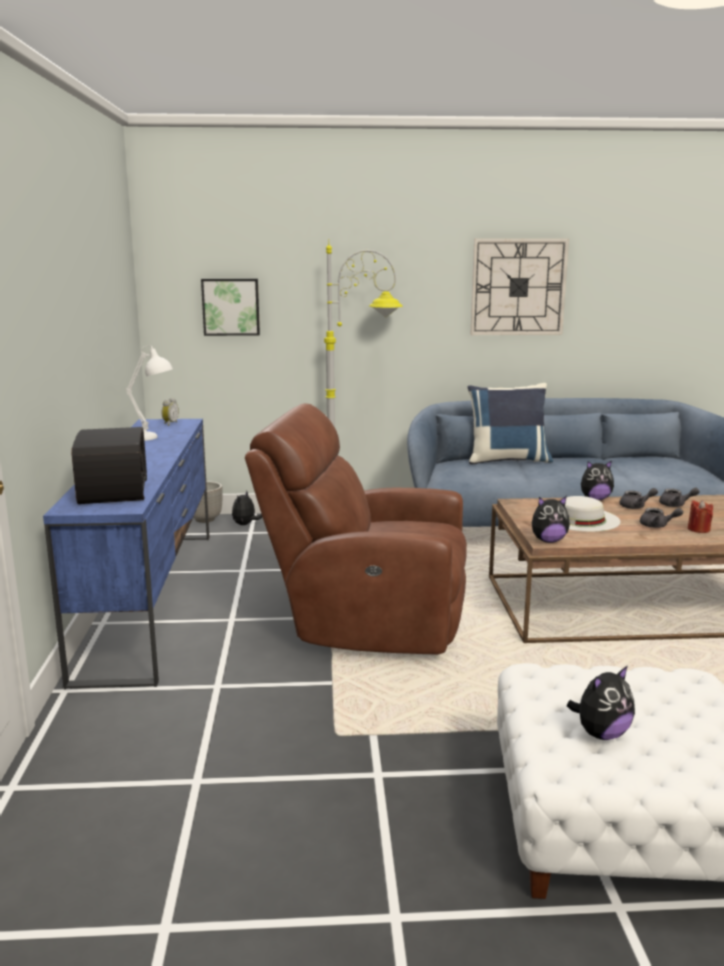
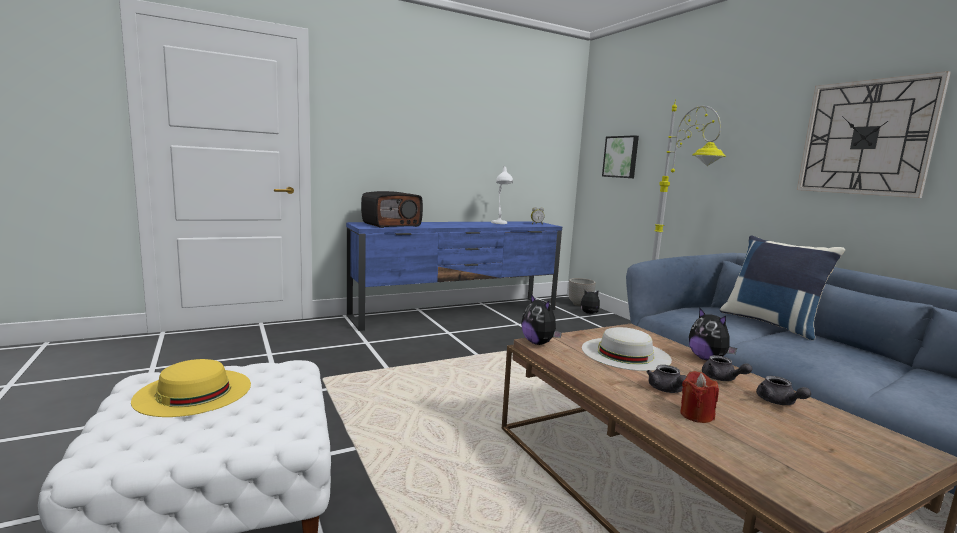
camera: 65 degrees right, 5 degrees down
brown armchair [245,403,467,655] -> none
plush toy [567,665,635,740] -> yellow hat [131,359,251,417]

